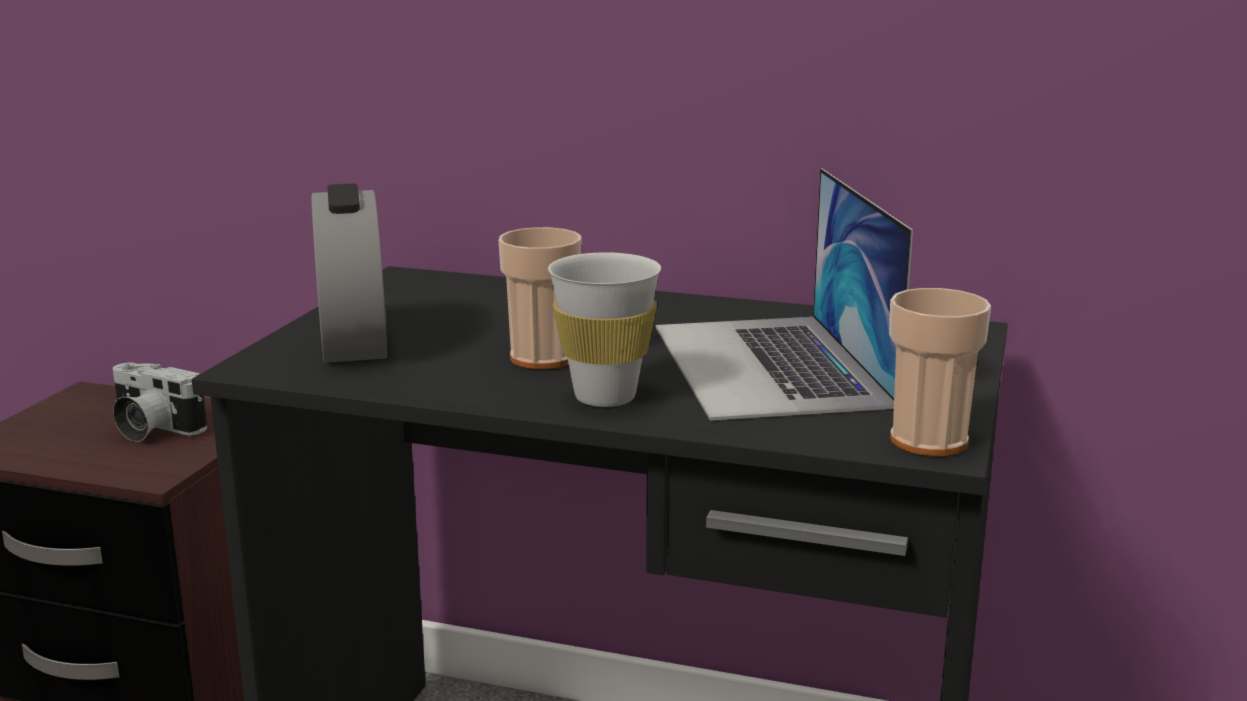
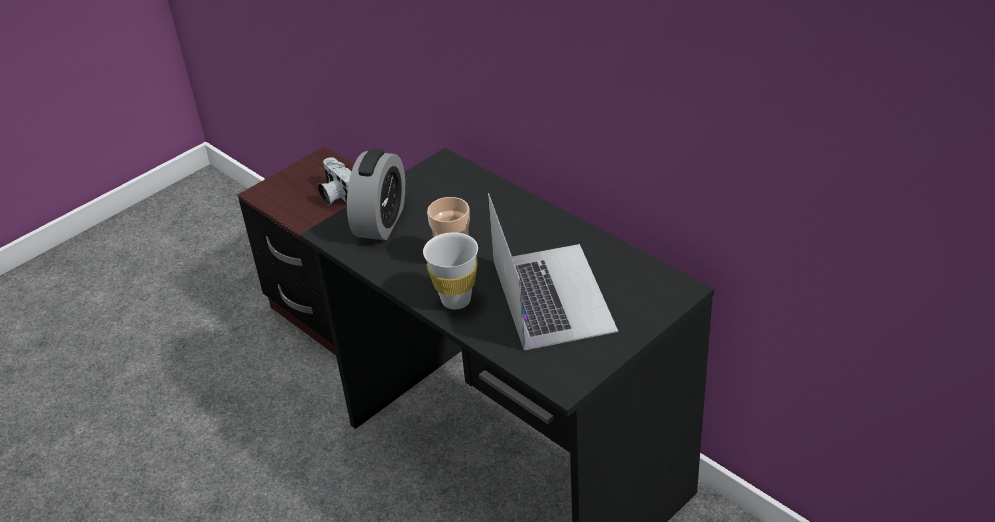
camera: 30 degrees right, 20 degrees up
laptop [656,168,913,421] -> laptop turned 150 degrees clockwise [488,193,618,351]
cup [889,288,991,456] -> none

